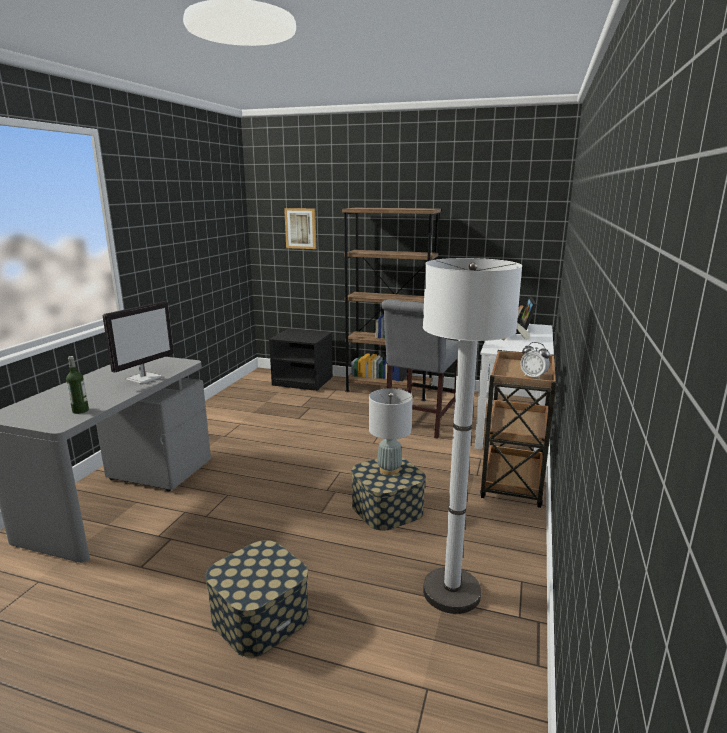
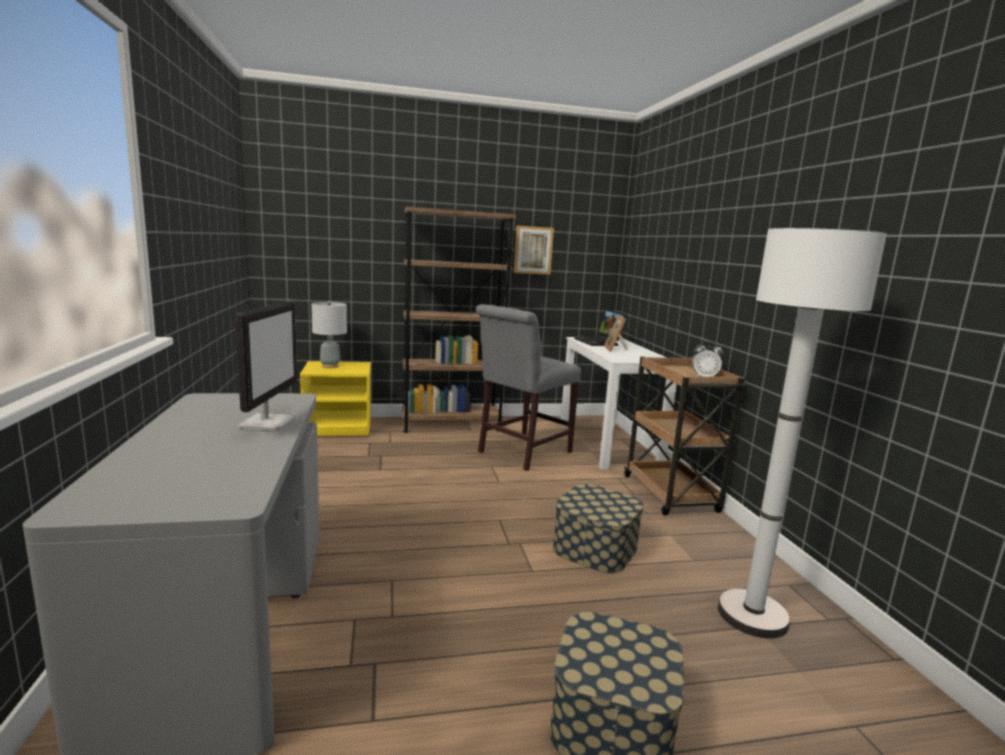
camera: 30 degrees left, 5 degrees down
bottle [66,356,89,414] -> none
black nightstand [269,329,333,391] -> yellow nightstand [300,361,371,436]
picture [284,208,316,249] -> picture moved to [514,225,554,275]
grey table lamp [369,388,413,475] -> grey table lamp moved to [311,301,347,368]
grey chair [381,300,458,439] -> grey chair turned 45 degrees clockwise [476,304,581,471]

